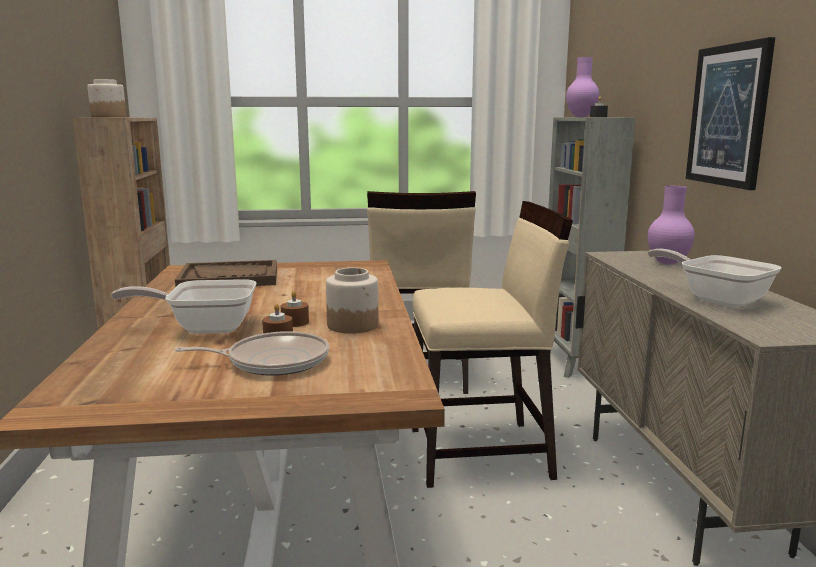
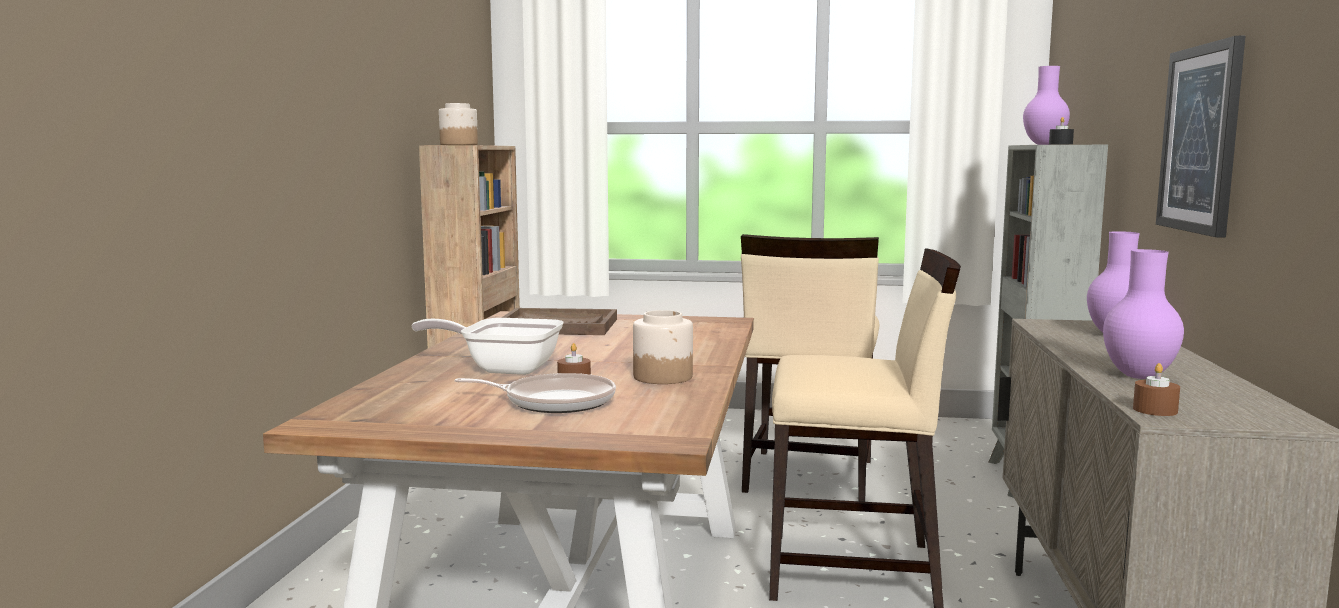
camera: 15 degrees right, 5 degrees down
brown candle [281,291,309,327] -> brown candle moved to [1133,363,1180,416]
frying pan [648,249,781,308] -> purple vase [1103,249,1184,379]

